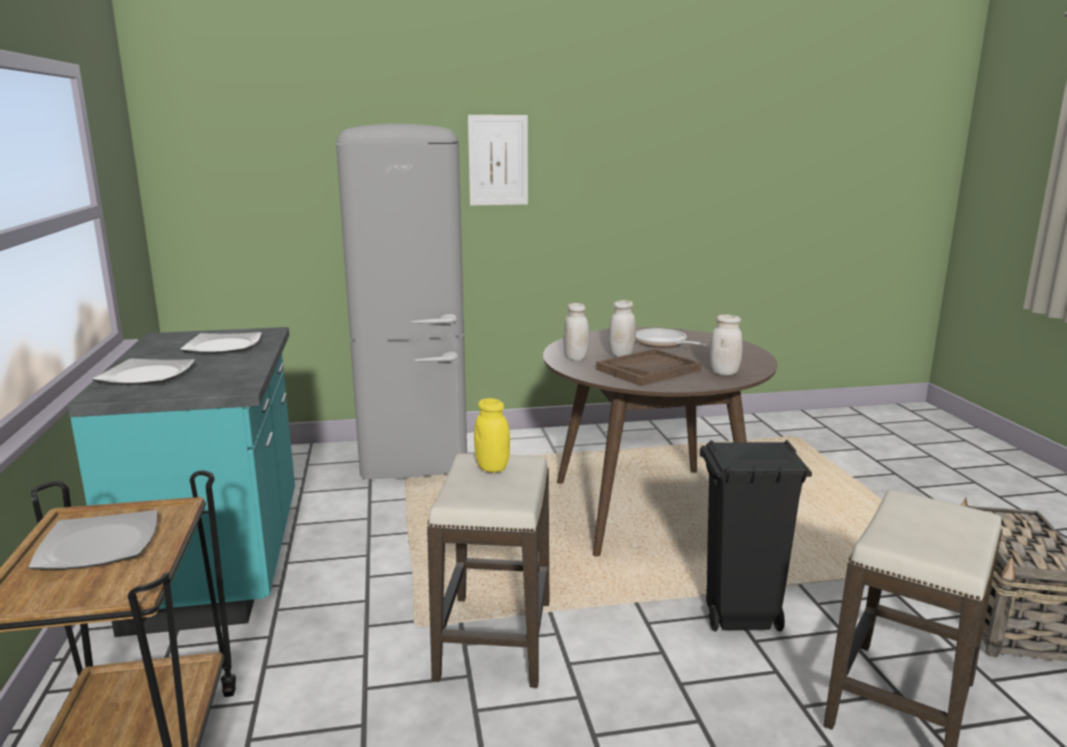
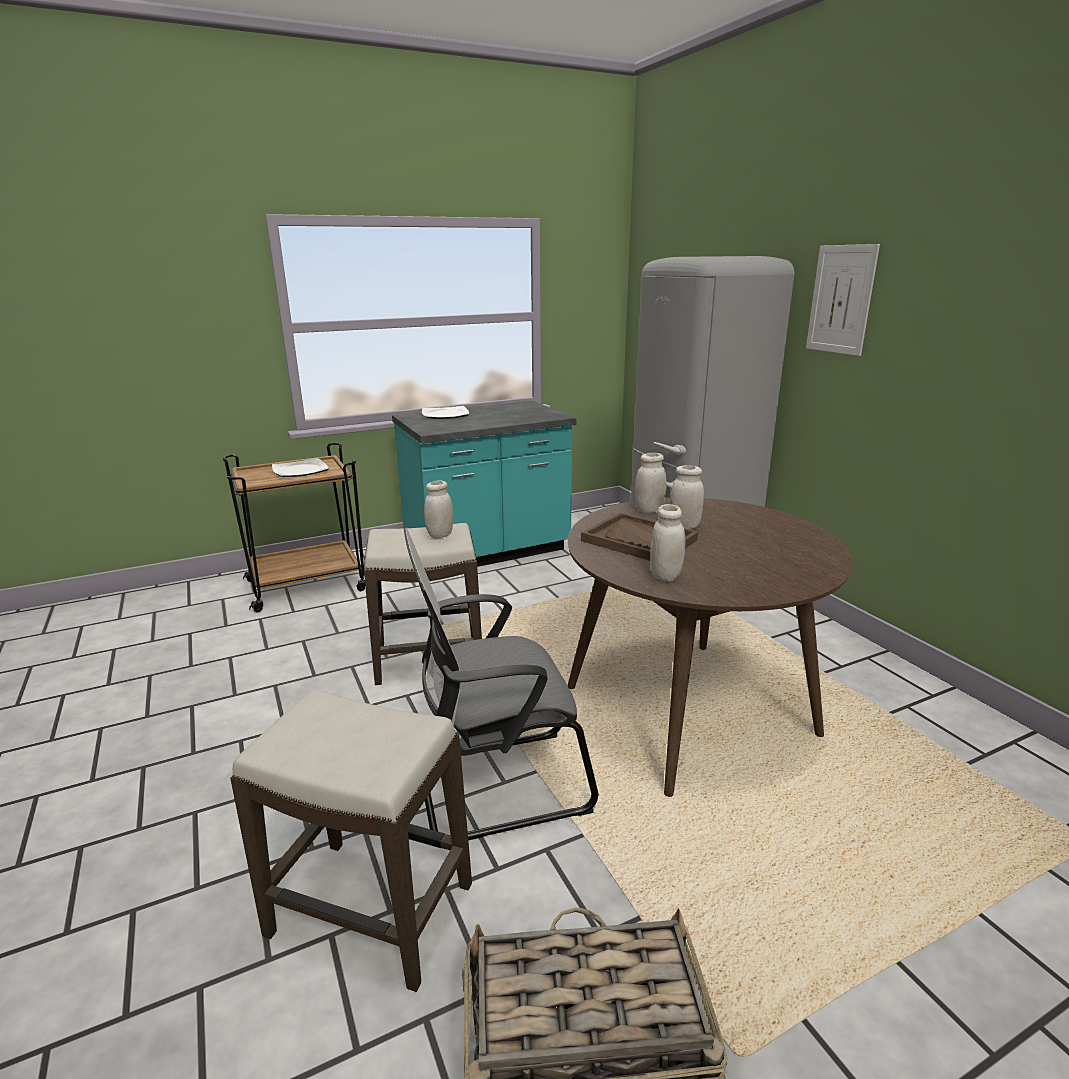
camera: 75 degrees right, 5 degrees up
plate [180,332,262,354] -> none
yellow jar [474,398,510,472] -> white jar [424,480,453,538]
frying pan [636,328,708,347] -> none
black trash can [700,440,812,631] -> chair [404,528,599,840]

